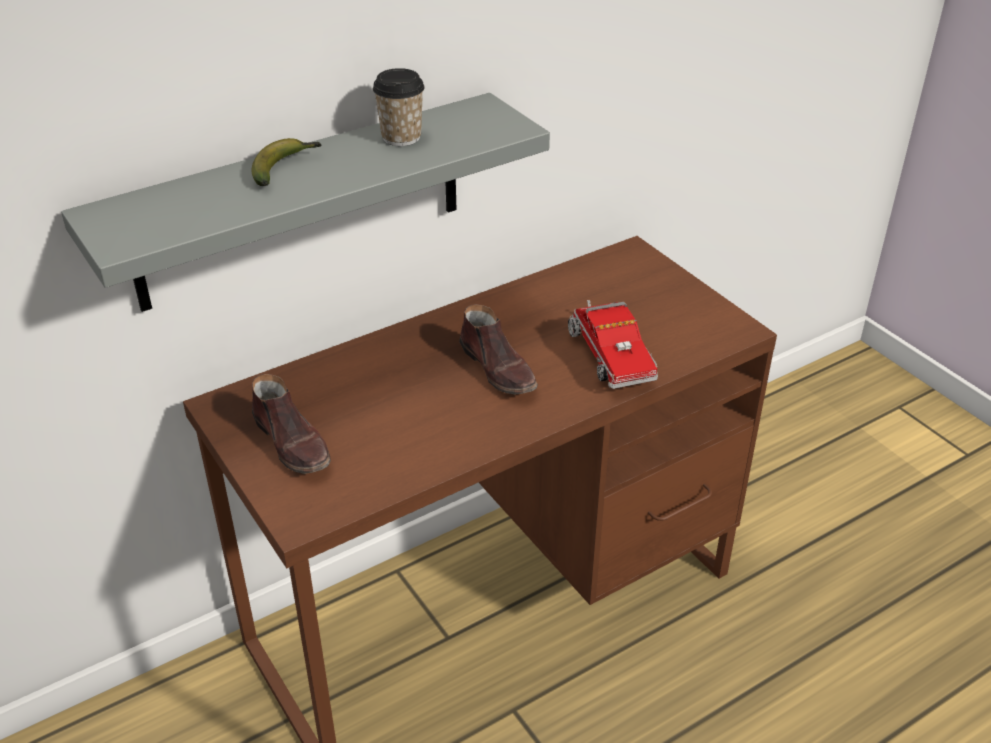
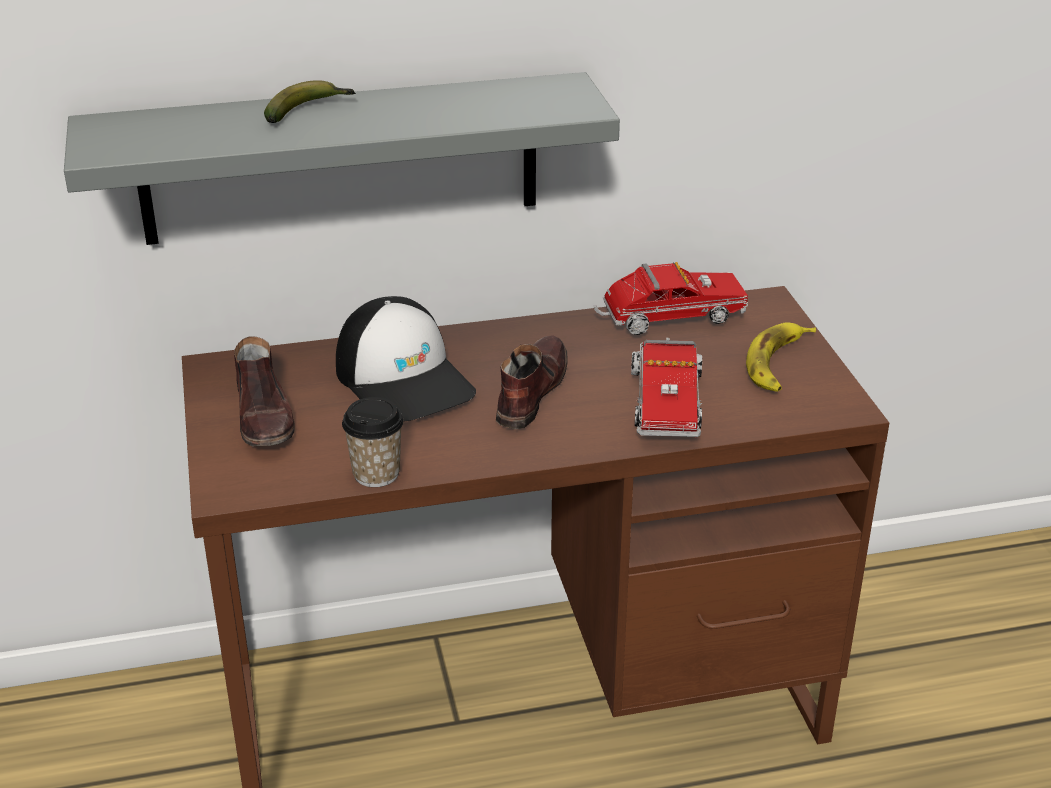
camera: 20 degrees right, 5 degrees down
cup [373,68,425,146] -> cup moved to [342,397,403,487]
brown shoe [459,304,538,395] -> brown shoe turned 150 degrees counterclockwise [496,335,568,429]
none -> cap [336,296,476,422]
none -> toy truck [594,262,748,335]
none -> banana [746,323,816,392]

